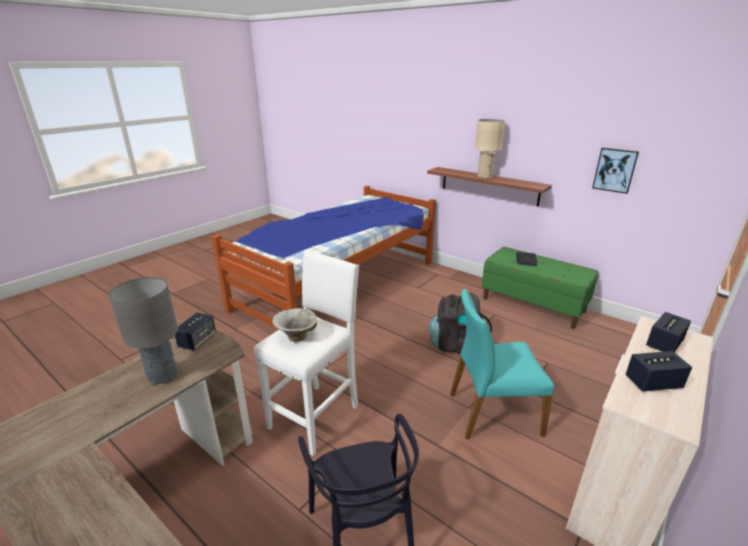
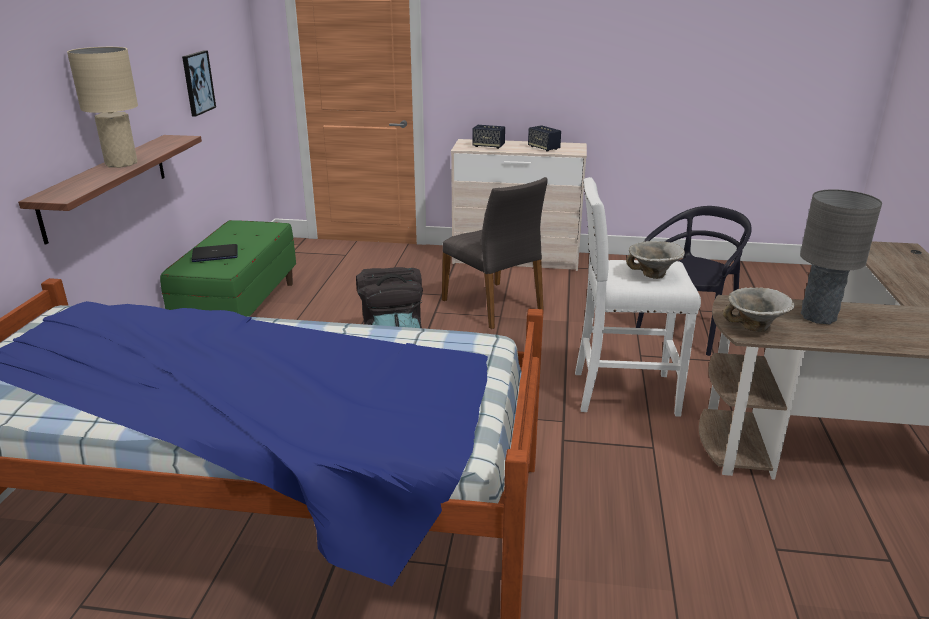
camera: 120 degrees left, 0 degrees up
speaker [175,313,216,351] -> bowl [723,287,795,332]
turquoise chair [450,289,554,439] -> grey chair [442,177,548,329]

